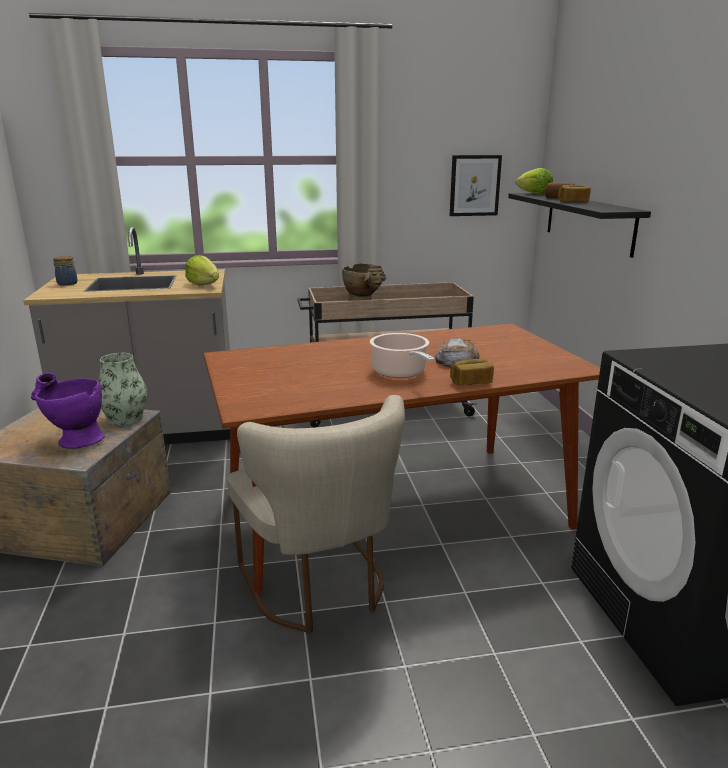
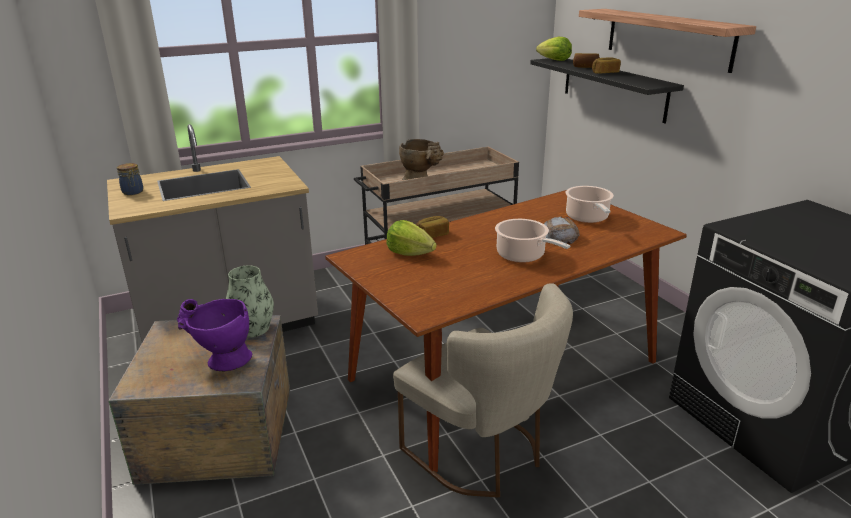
camera: 15 degrees left, 5 degrees up
lettuce [185,255,219,285] -> lettuce moved to [386,220,437,256]
picture [450,155,502,216] -> none
bread [450,359,494,386] -> bread moved to [416,216,449,238]
none -> cooking pot [566,186,614,223]
none -> shelf [579,9,756,73]

